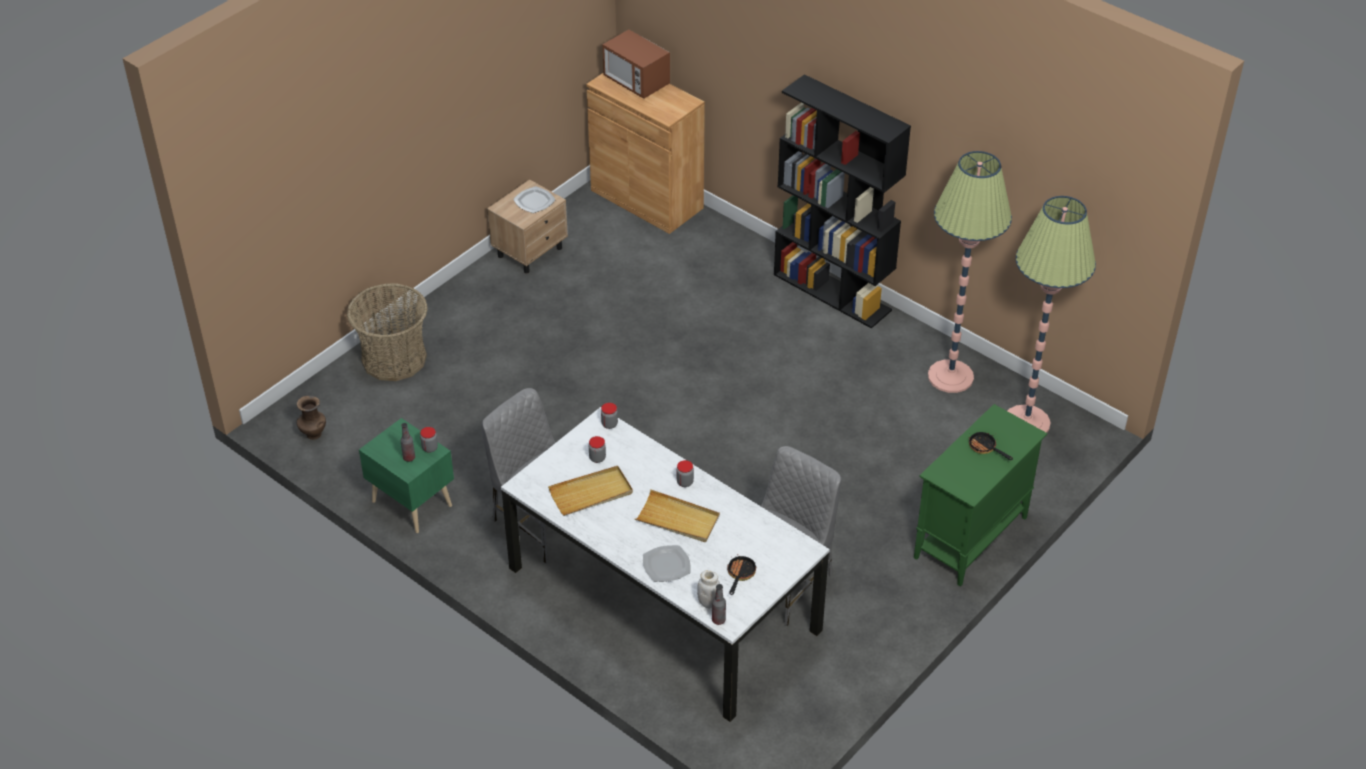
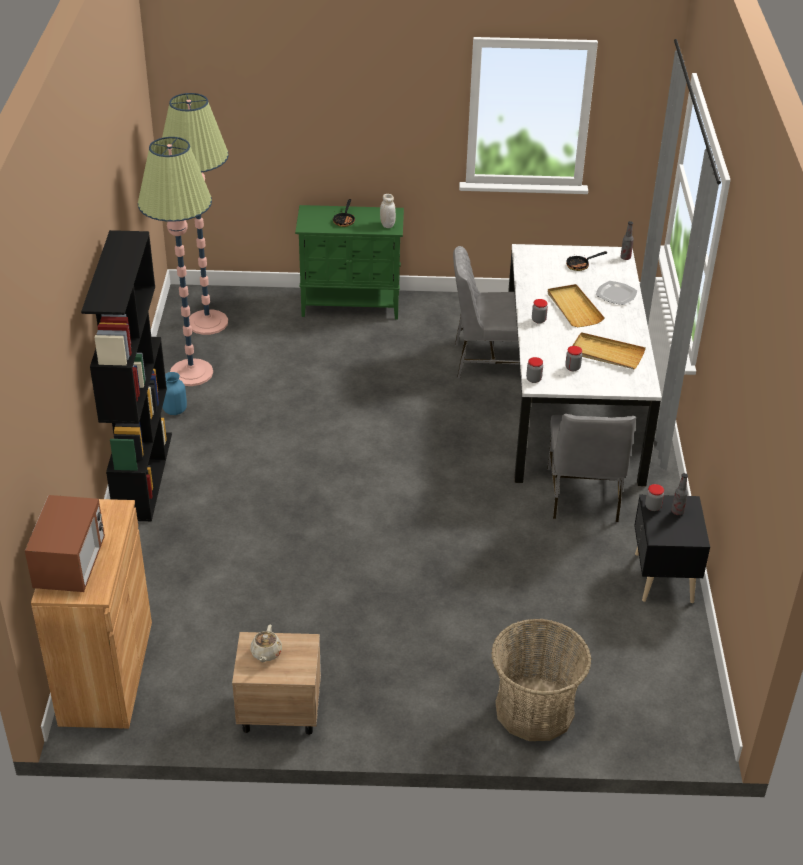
camera: 130 degrees left, 5 degrees down
brown vase [297,395,326,440] -> none
green nightstand [359,418,454,533] -> black nightstand [634,495,710,603]
plate [513,186,556,213] -> beige teapot [251,625,282,662]
white jar [697,570,720,609] -> white jar moved to [380,194,396,228]
none -> blue vase [162,372,187,415]

